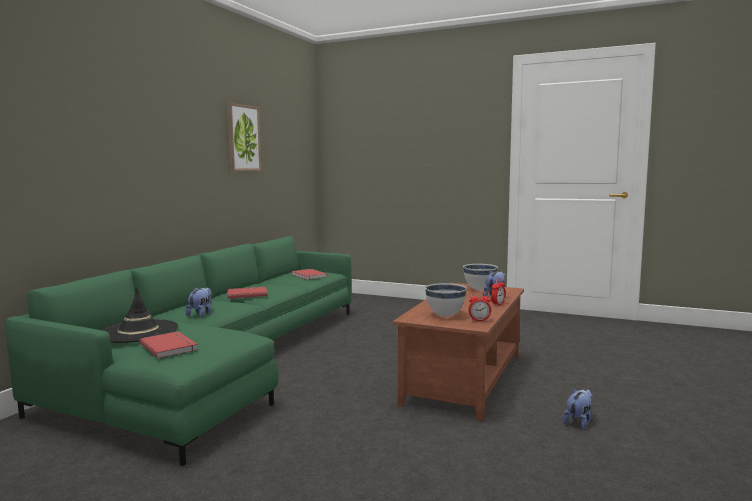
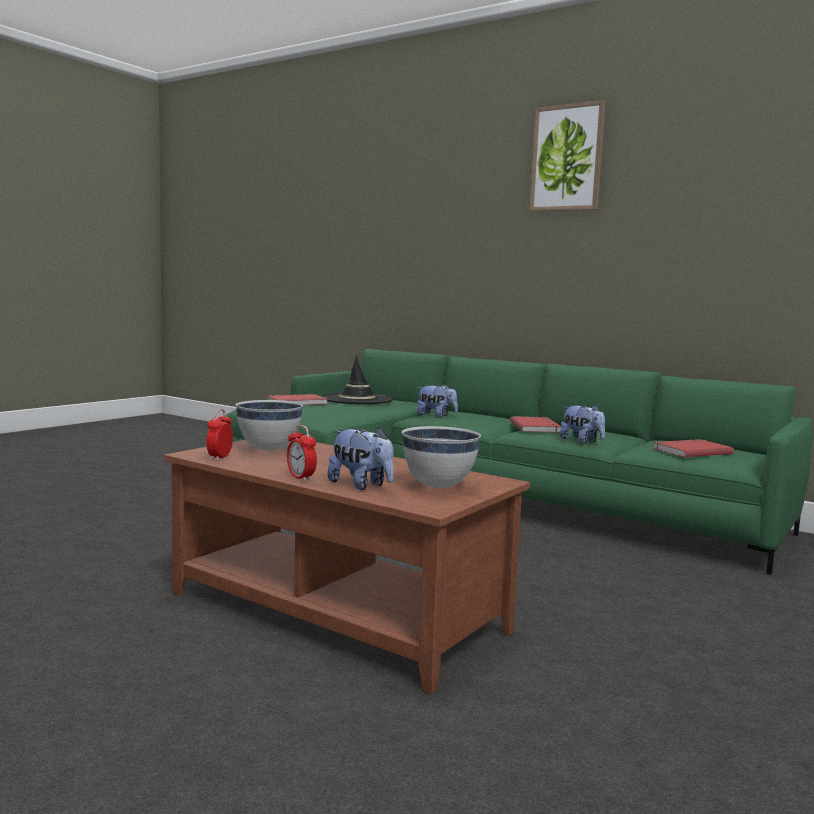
camera: 100 degrees right, 0 degrees up
picture [227,103,262,171] -> picture moved to [529,100,606,212]
plush toy [563,388,593,429] -> plush toy moved to [560,405,605,444]

